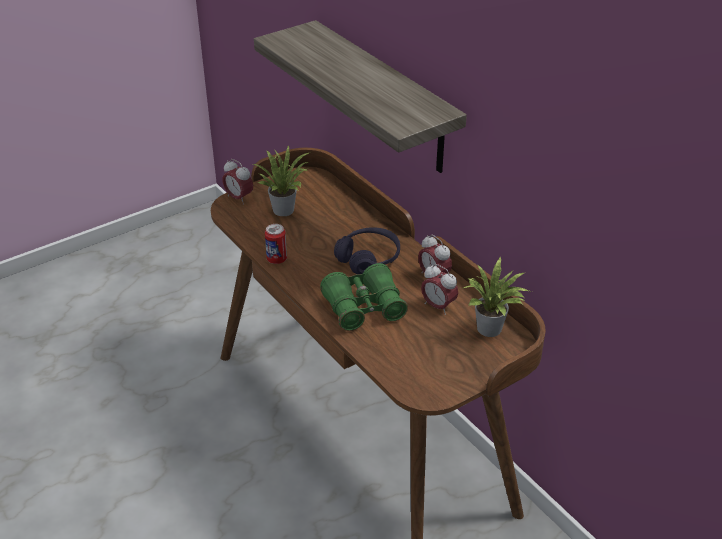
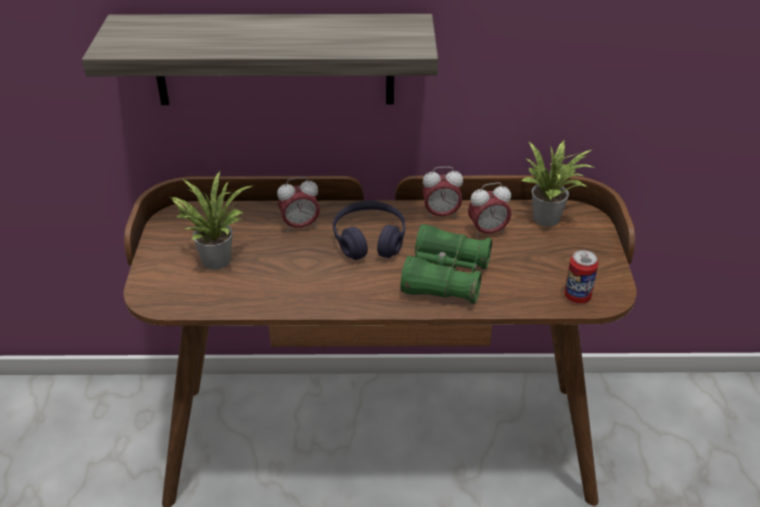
camera: 55 degrees left, 0 degrees up
alarm clock [222,159,253,205] -> alarm clock moved to [277,177,320,232]
can [265,224,287,264] -> can moved to [564,250,598,304]

